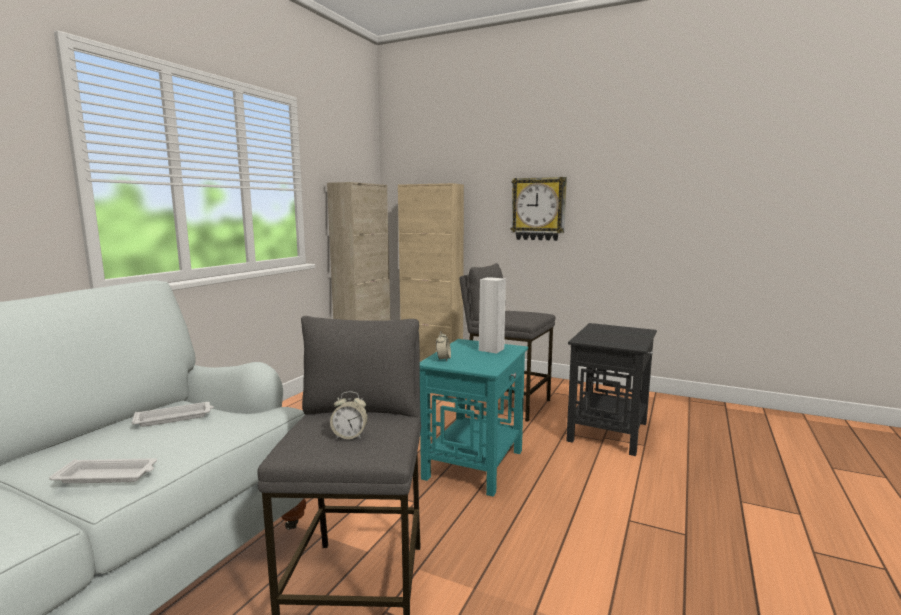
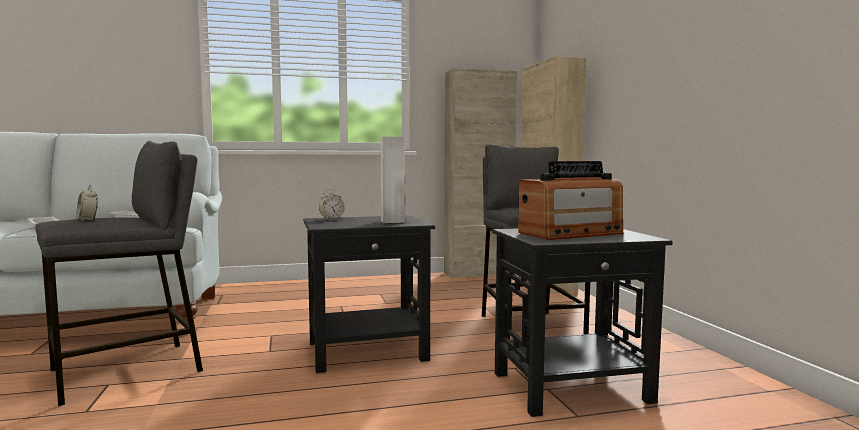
camera: 50 degrees right, 5 degrees down
turquoise side table [420,339,528,497] -> black side table [303,215,435,373]
wall clock [511,177,567,241] -> none
none -> radio [518,161,624,240]

